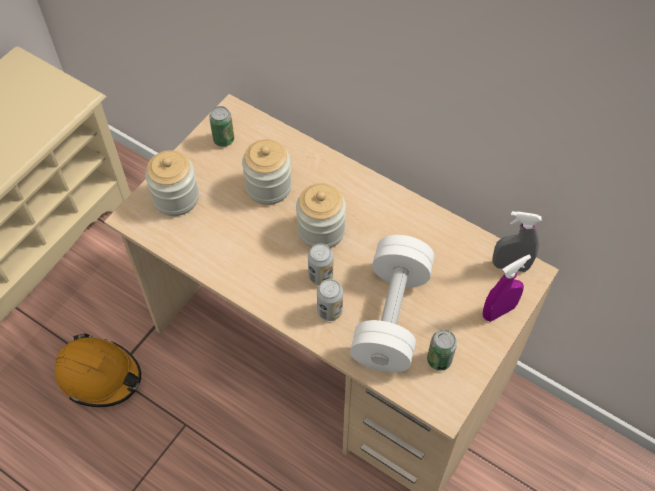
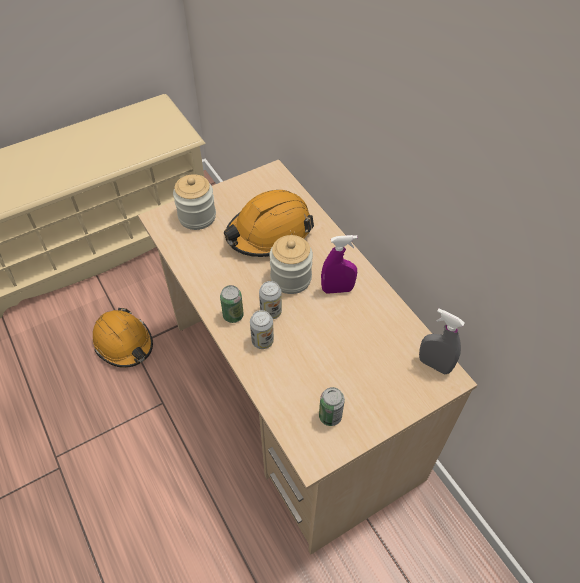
camera: 25 degrees right, 5 degrees down
can [209,106,234,147] -> can moved to [220,285,244,323]
jar [242,139,292,205] -> orange hard hat [224,190,314,257]
white dumbbell [350,235,434,372] -> none
purple spray bottle [483,255,531,322] -> purple spray bottle moved to [321,235,358,294]

